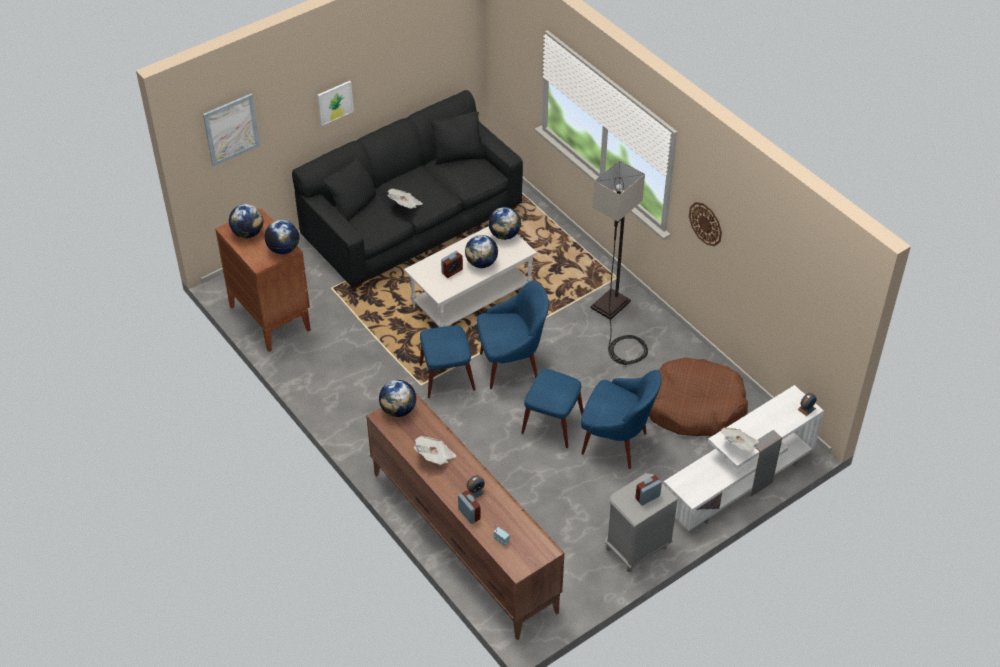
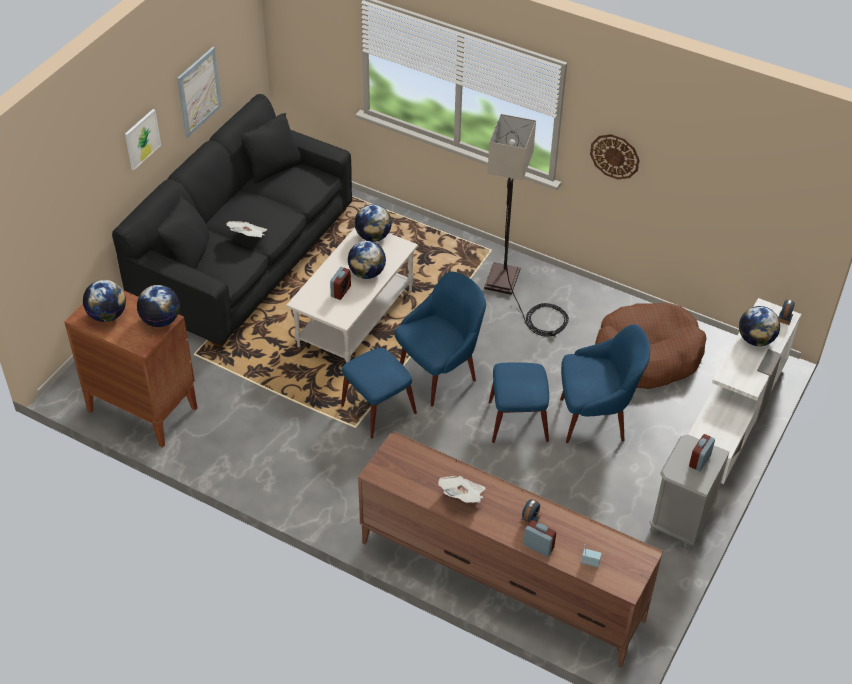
camera: 25 degrees left, 0 degrees up
picture [203,94,260,167] -> picture moved to [177,47,222,138]
globe [379,380,416,417] -> globe moved to [739,306,780,346]
newspaper [721,428,759,452] -> none

